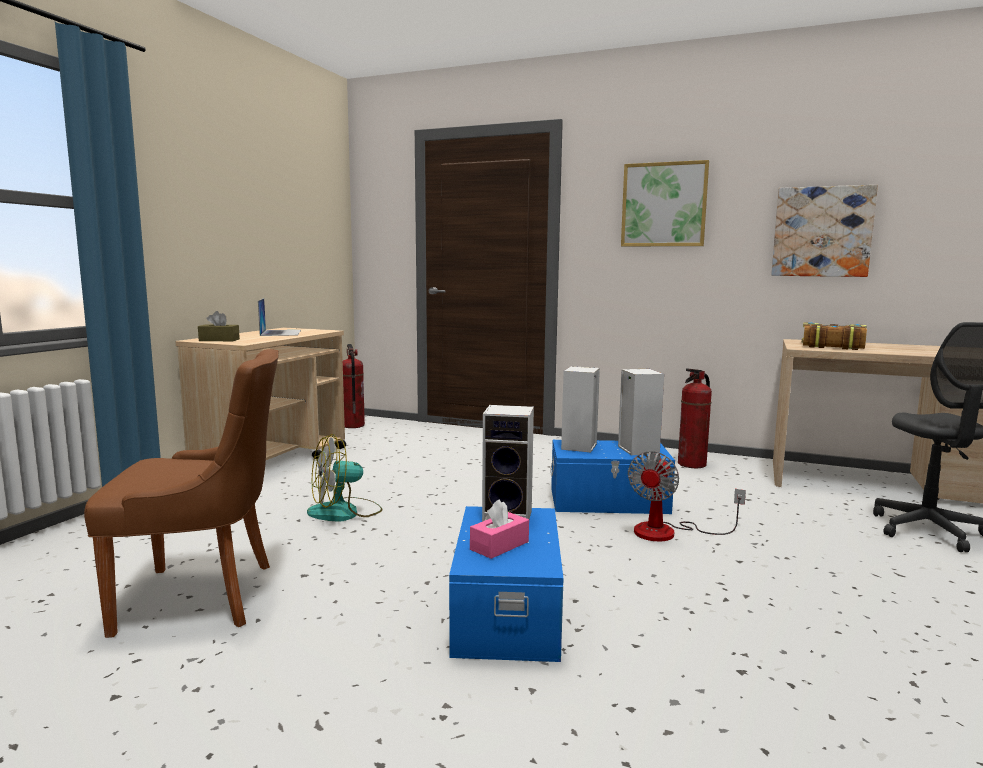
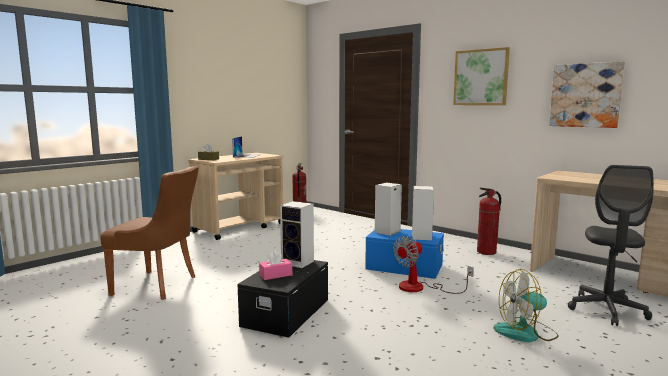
camera: 20 degrees right, 0 degrees up
fan [307,434,383,522] -> fan moved to [493,269,559,342]
blue storage box [449,506,563,662] -> black storage box [237,260,328,338]
book [802,322,867,350] -> none

